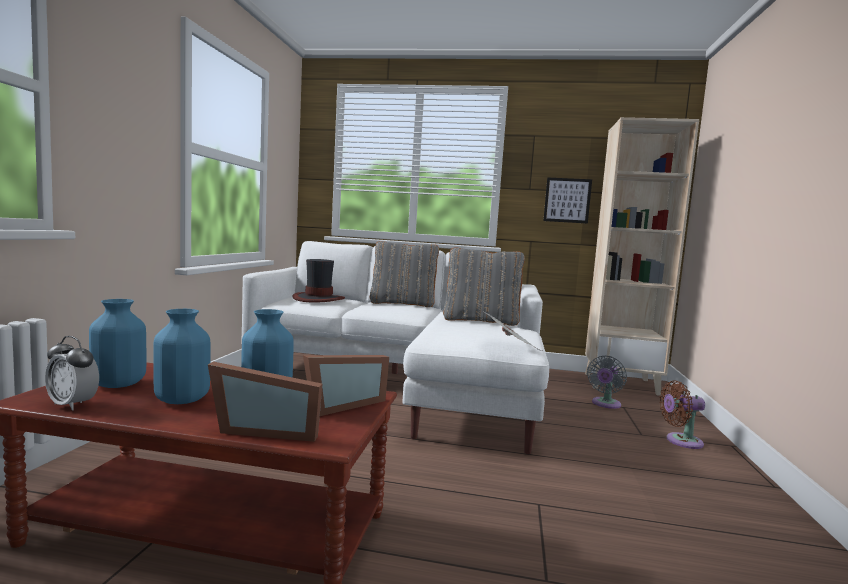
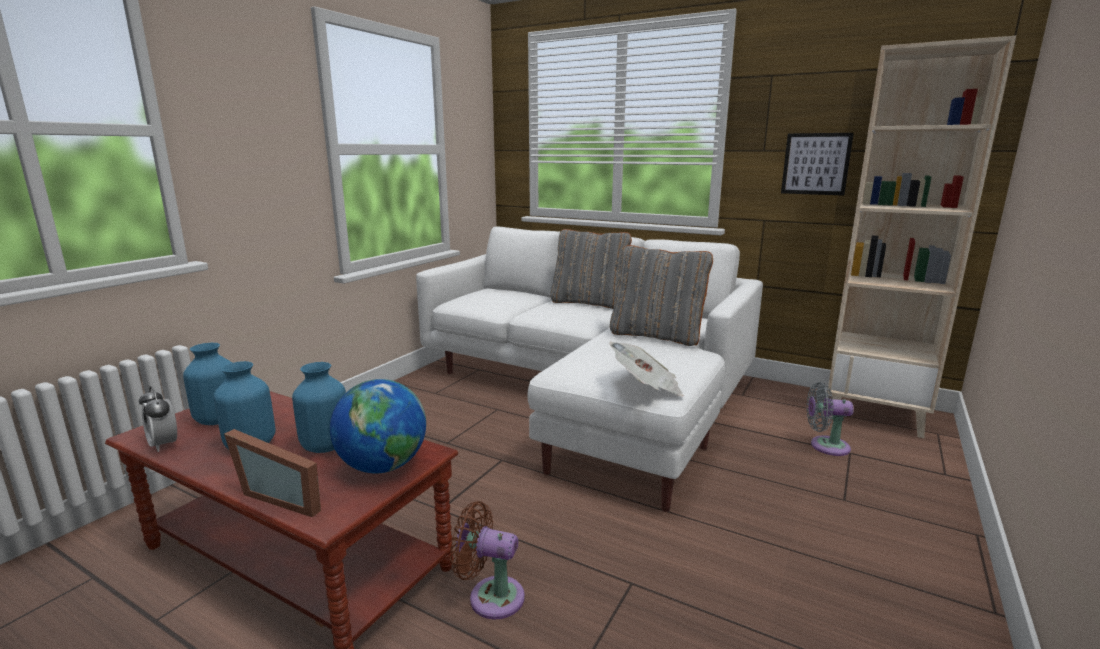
camera: 20 degrees right, 10 degrees up
hat [292,259,345,303] -> none
picture frame [303,355,389,416] -> globe [330,379,426,474]
grey fan [587,356,627,409] -> grey fan turned 45 degrees clockwise [807,382,854,456]
brown fan [659,381,705,449] -> brown fan moved to [450,501,525,620]

